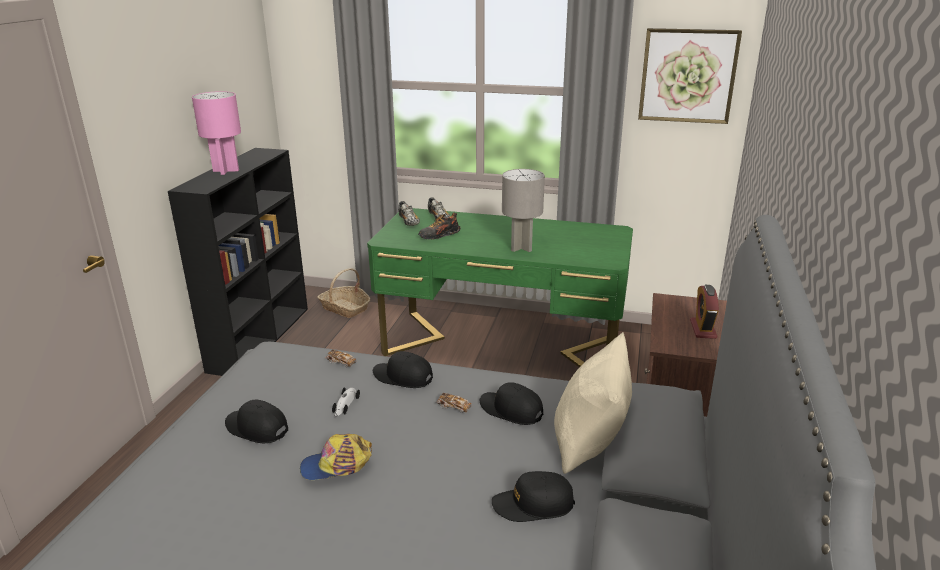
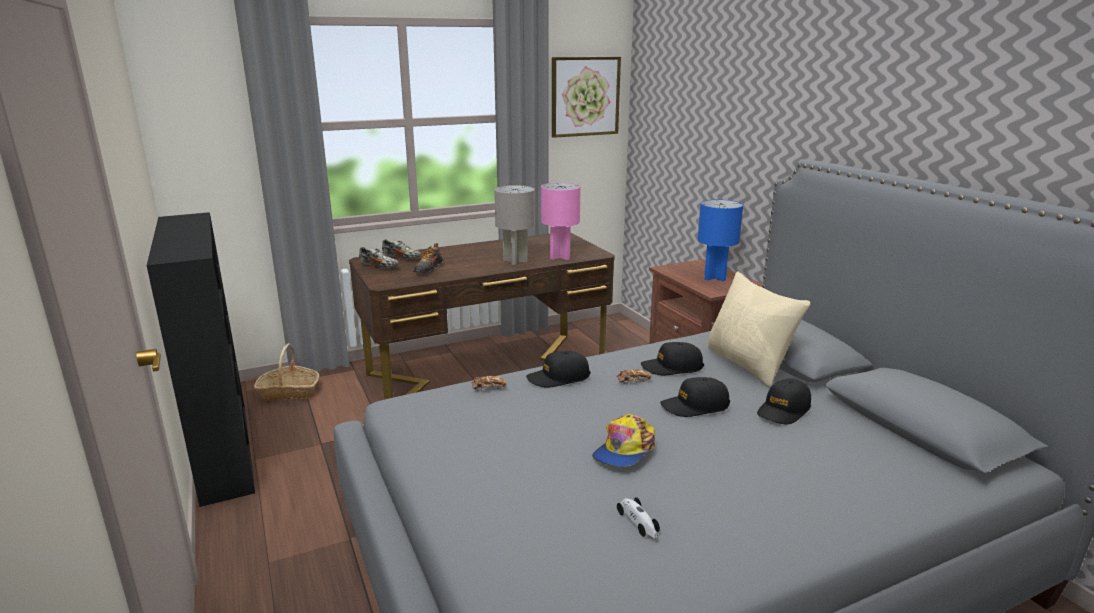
camera: 40 degrees left, 5 degrees down
pink table lamp [192,91,241,175] -> pink table lamp moved to [541,183,581,260]
black cap [225,400,288,443] -> black cap moved to [660,377,730,417]
toy car [332,387,360,417] -> toy car moved to [617,497,660,539]
green desk [367,208,633,367] -> brown desk [349,233,615,400]
alarm clock [690,285,719,339] -> blue table lamp [698,199,743,281]

